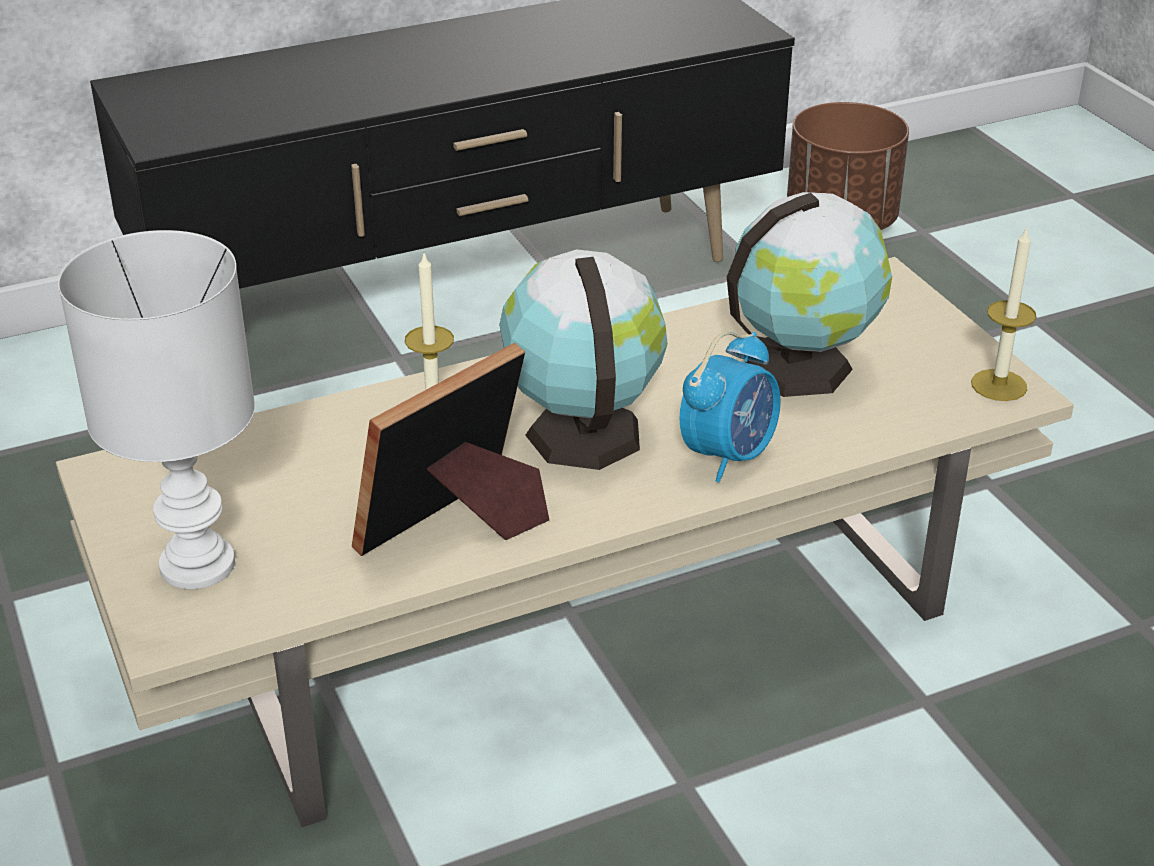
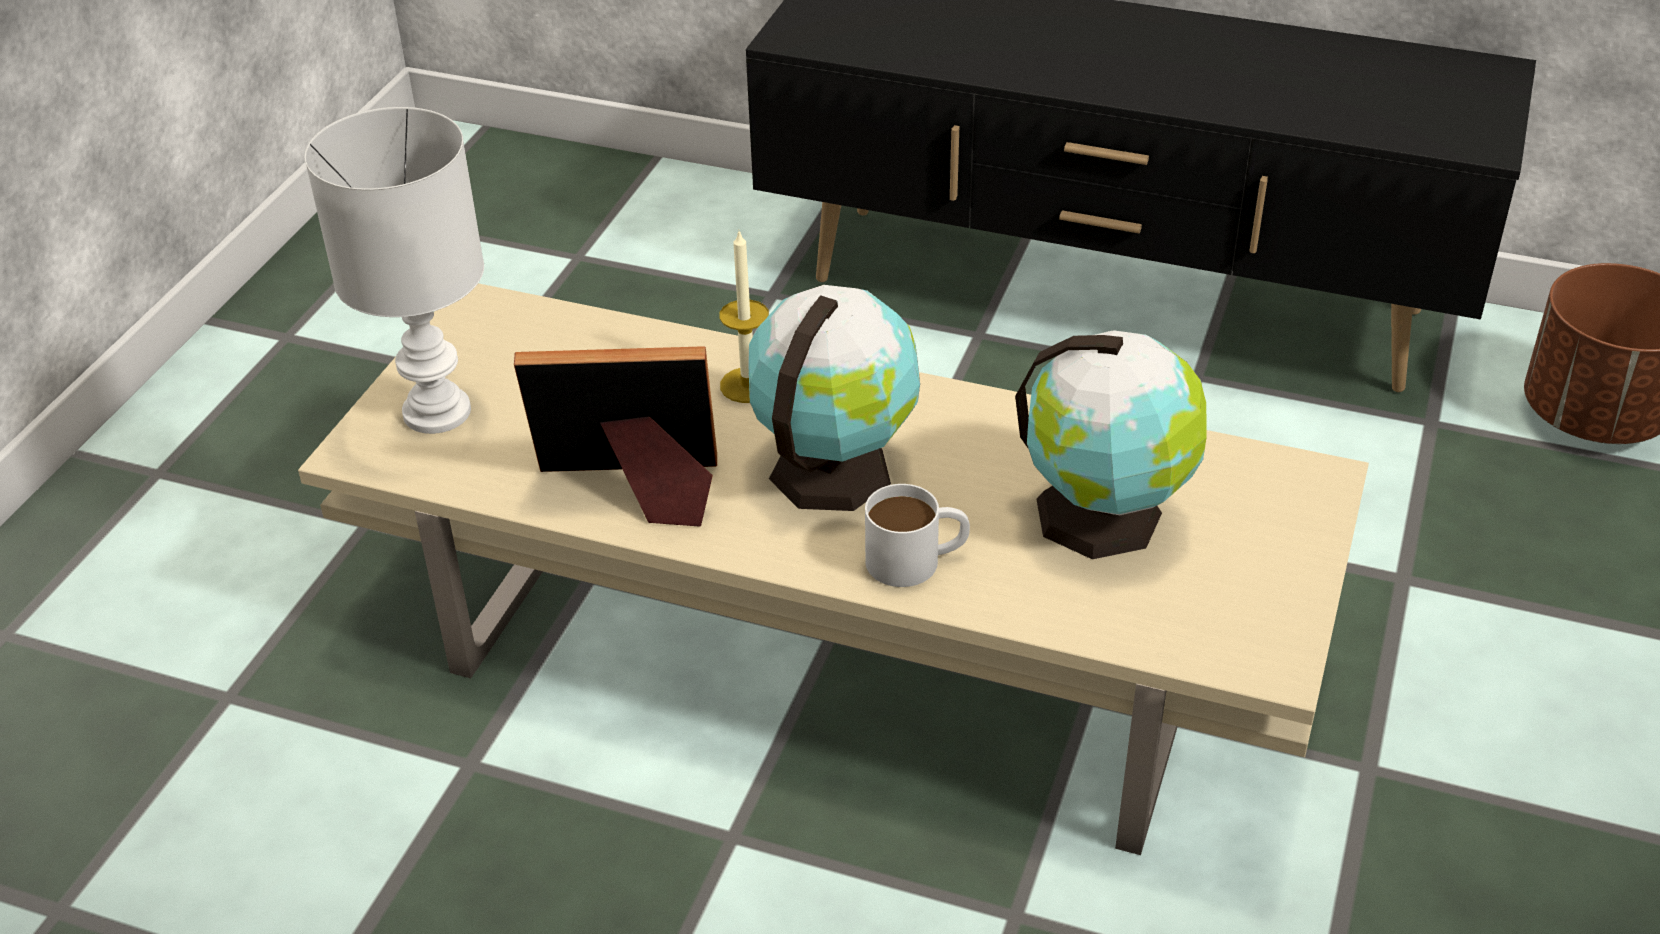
camera: 45 degrees right, 5 degrees up
alarm clock [680,332,781,482] -> white mug [865,484,970,587]
candle [971,228,1036,401] -> none

